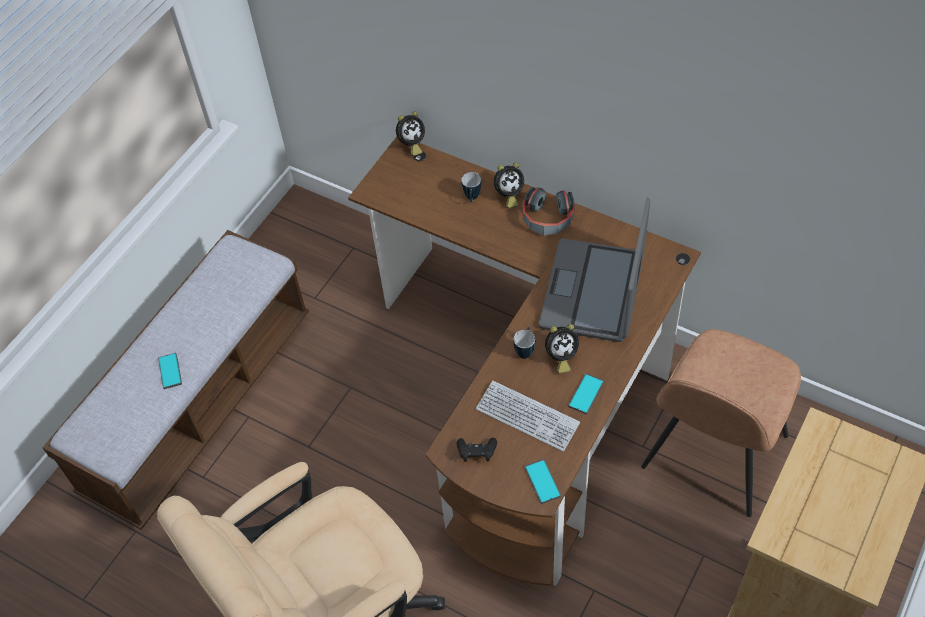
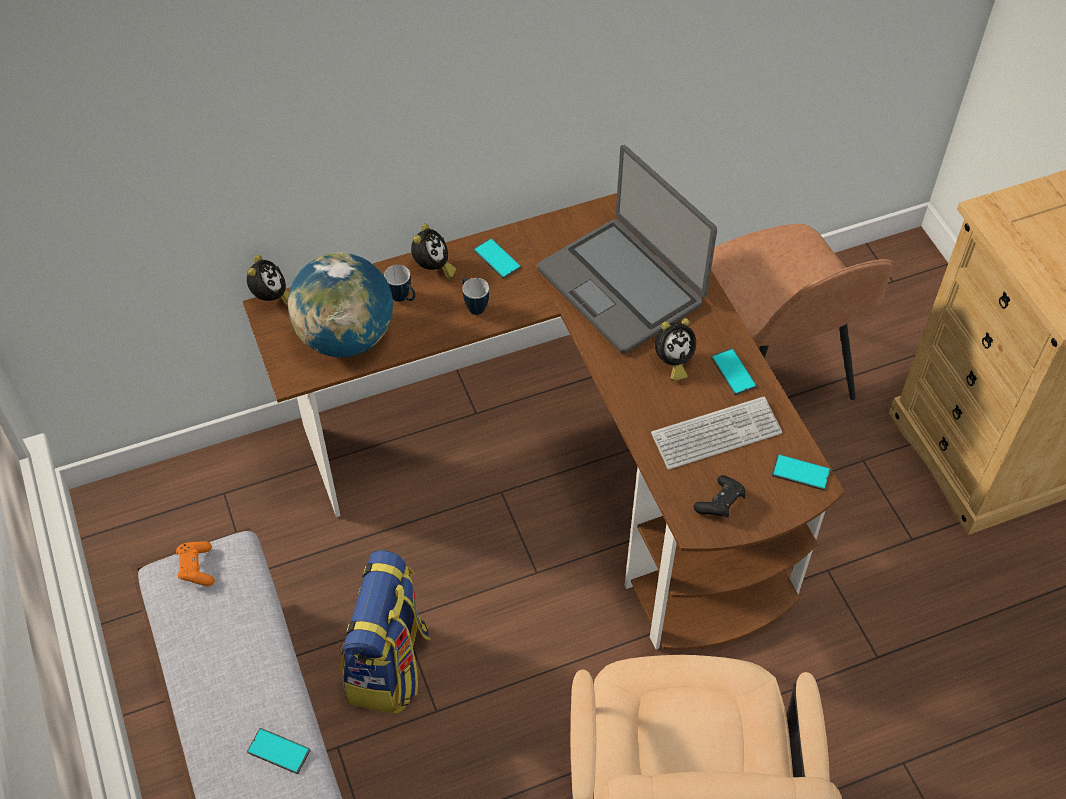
camera: 55 degrees left, 0 degrees up
mug [513,327,535,359] -> mug moved to [462,278,489,315]
headphones [522,187,575,236] -> phone [473,238,521,279]
alarm clock [545,324,579,373] -> alarm clock turned 45 degrees clockwise [655,318,696,381]
none -> orange game controller [176,541,215,586]
none -> globe [288,252,393,357]
none -> backpack [340,549,431,714]

